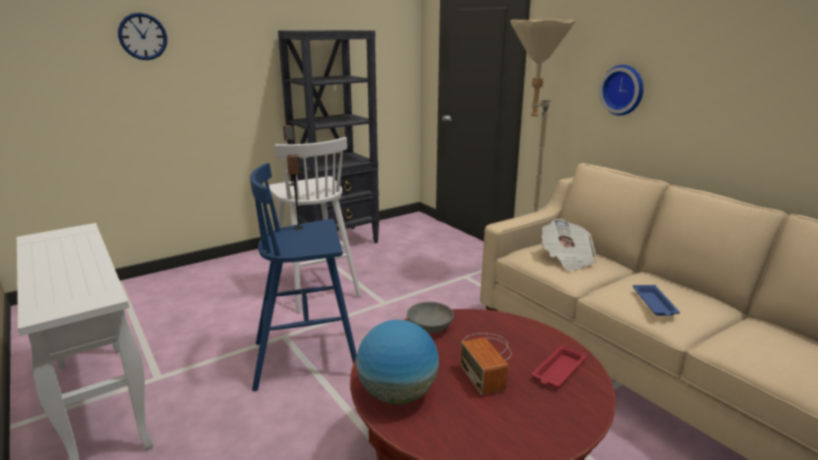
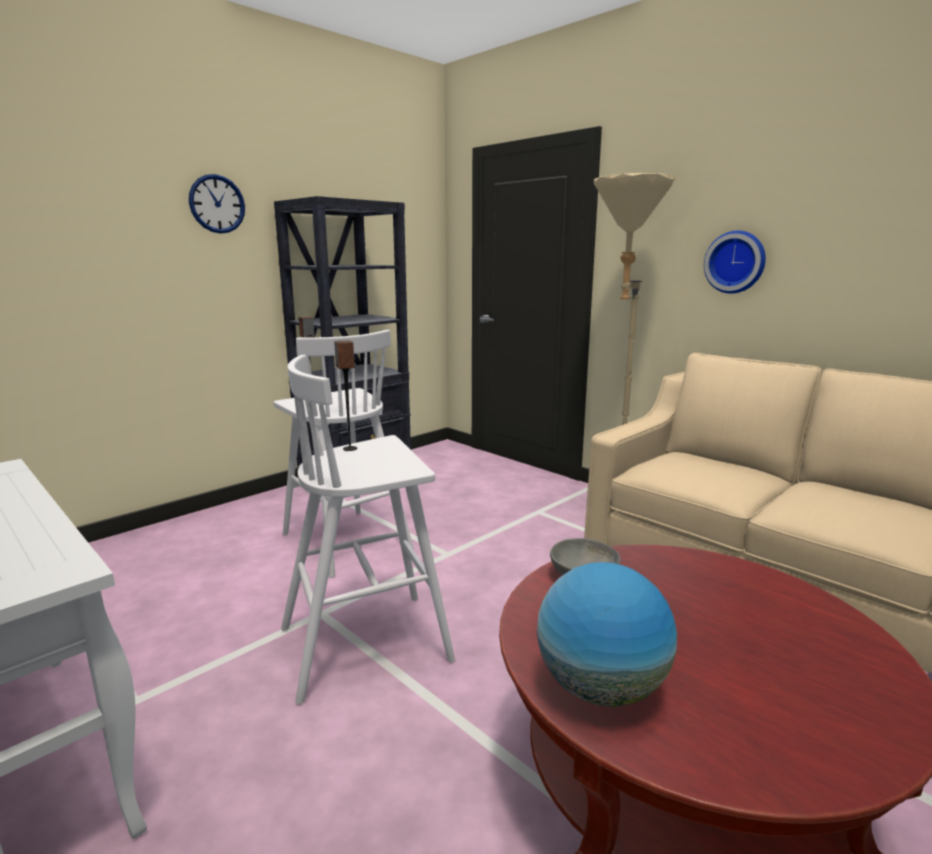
camera: 10 degrees left, 5 degrees down
wall clock [118,13,167,60] -> wall clock moved to [189,174,245,234]
blue stool [250,163,357,391] -> white stool [281,355,455,705]
radio [460,333,511,395] -> none
red tray [532,345,587,387] -> none
newspaper [542,219,596,271] -> none
blue tray [633,285,680,316] -> none

